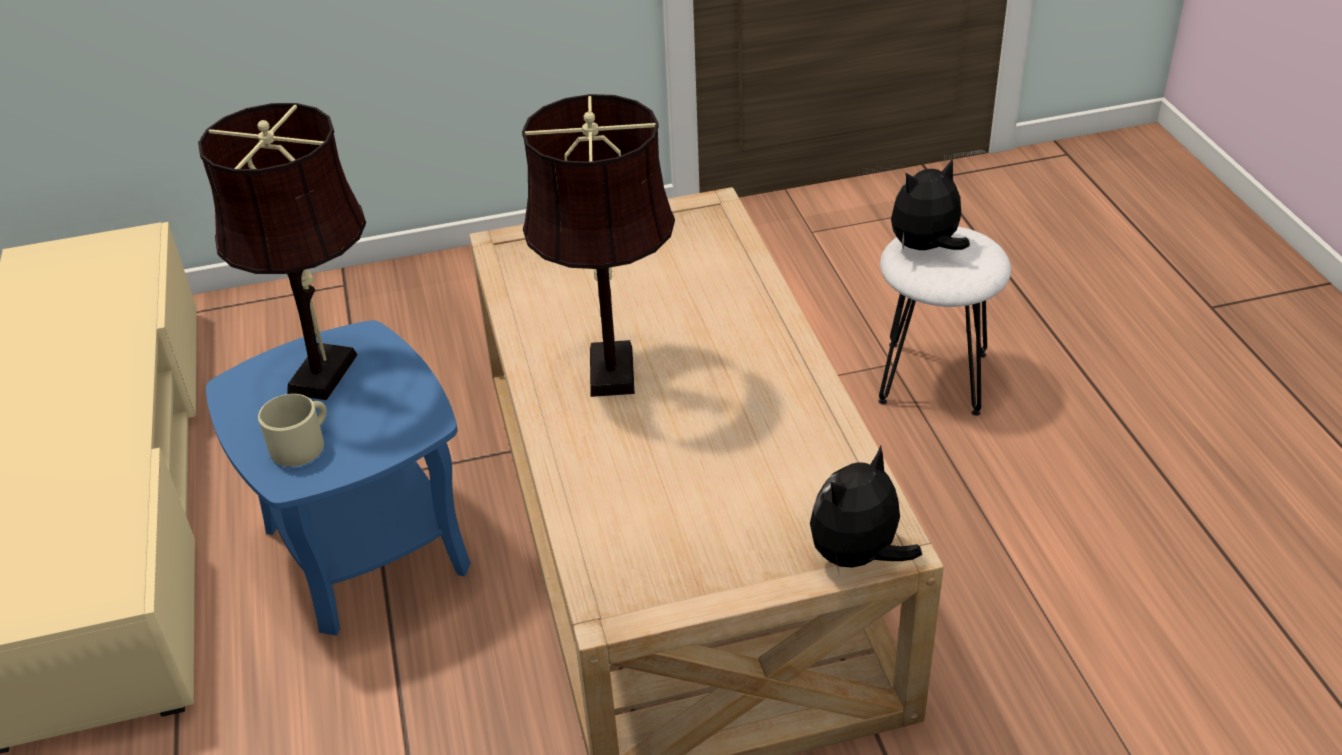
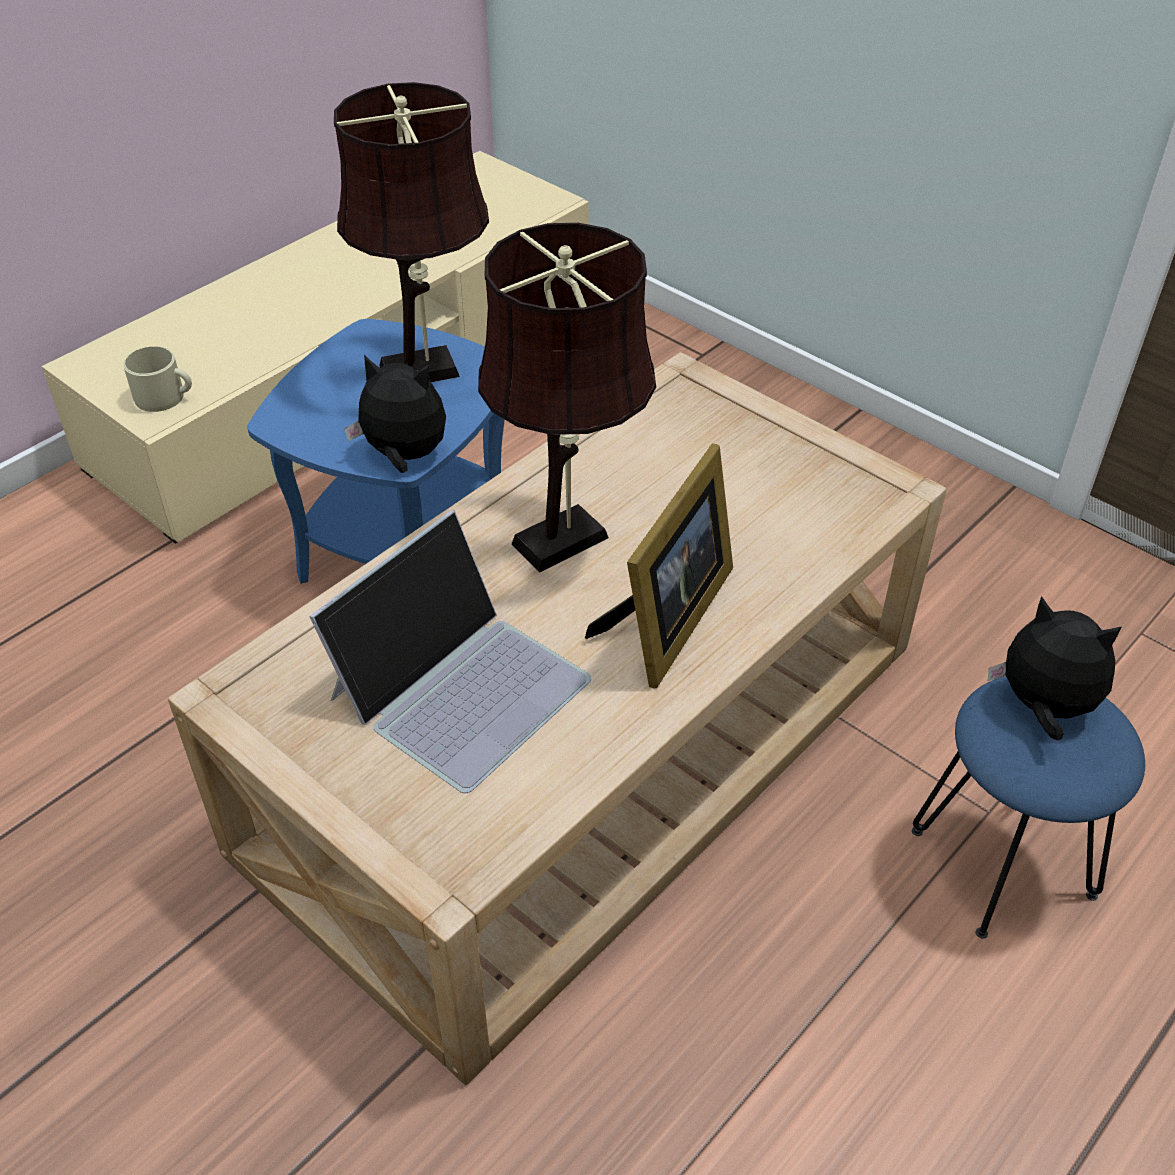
camera: 55 degrees right, 5 degrees up
beige mug [258,394,327,467] -> beige mug moved to [123,346,192,412]
plush toy [810,446,922,576] -> plush toy moved to [344,355,446,473]
white stool [879,227,1011,416] -> blue stool [912,676,1145,939]
none -> laptop [309,510,591,793]
none -> picture frame [585,443,733,688]

